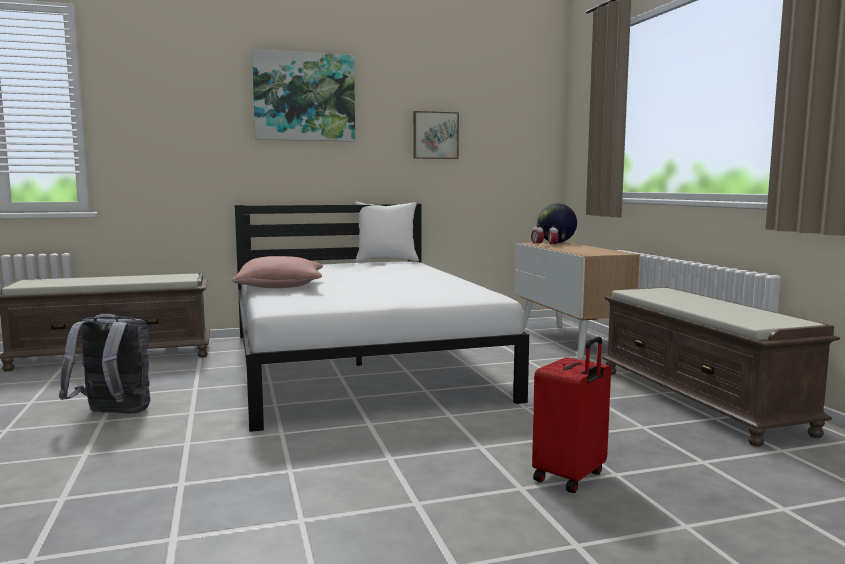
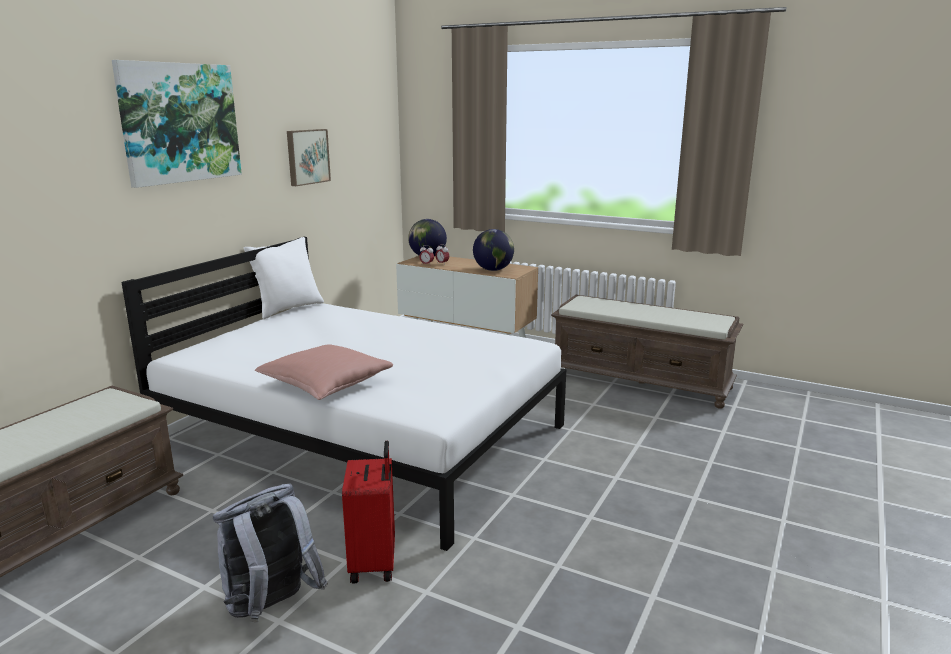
camera: 45 degrees left, 10 degrees up
red suitcase [532,336,611,493] -> red suitcase moved to [342,441,395,584]
none -> globe [473,229,514,271]

